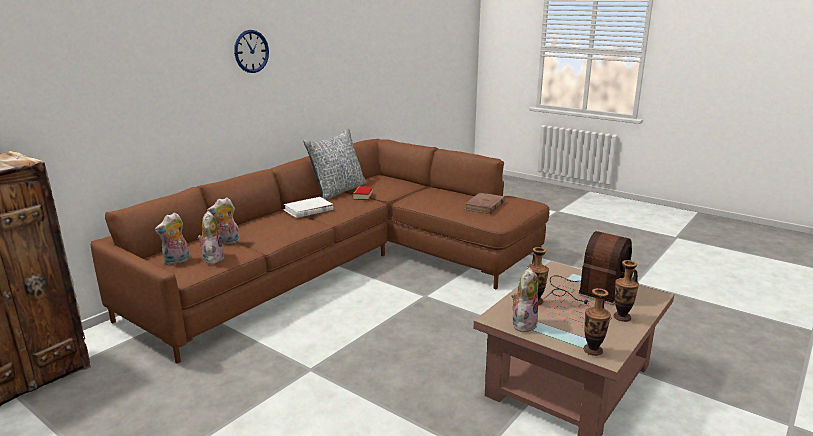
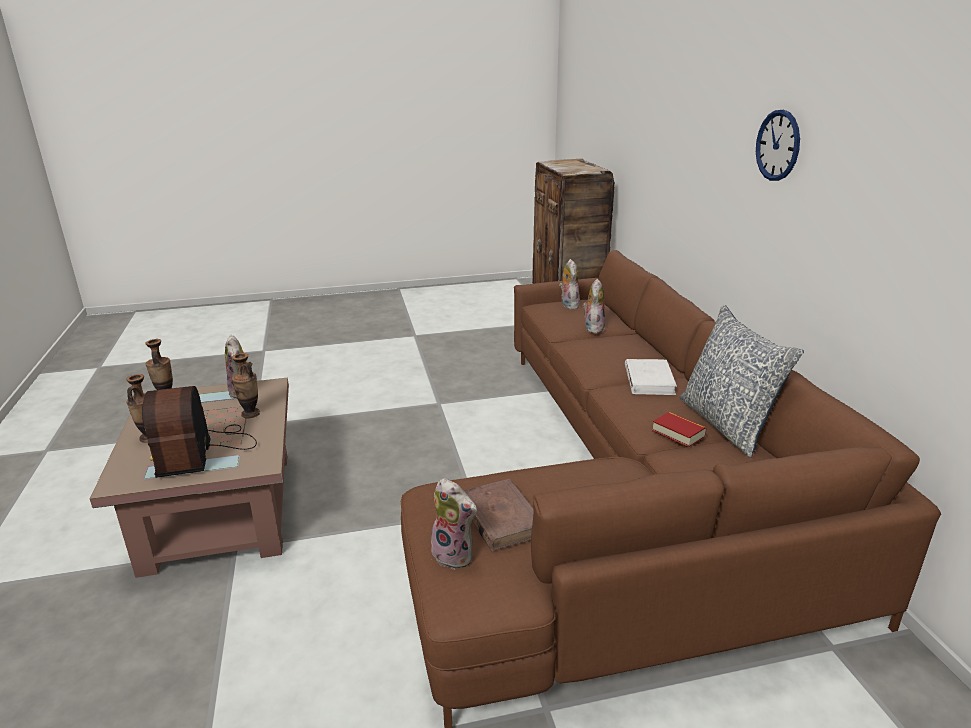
camera: 130 degrees right, 5 degrees up
plush toy [198,211,224,264] -> plush toy moved to [431,478,477,570]

